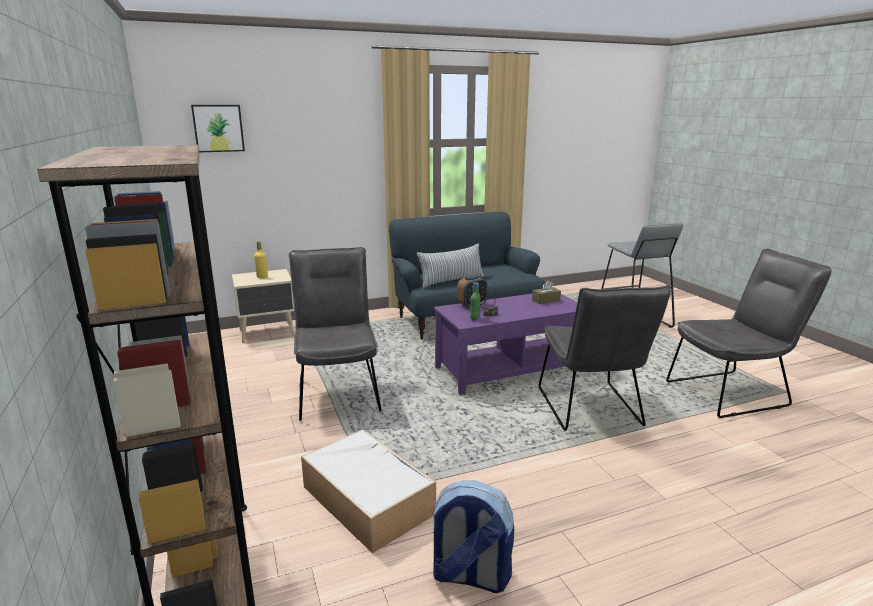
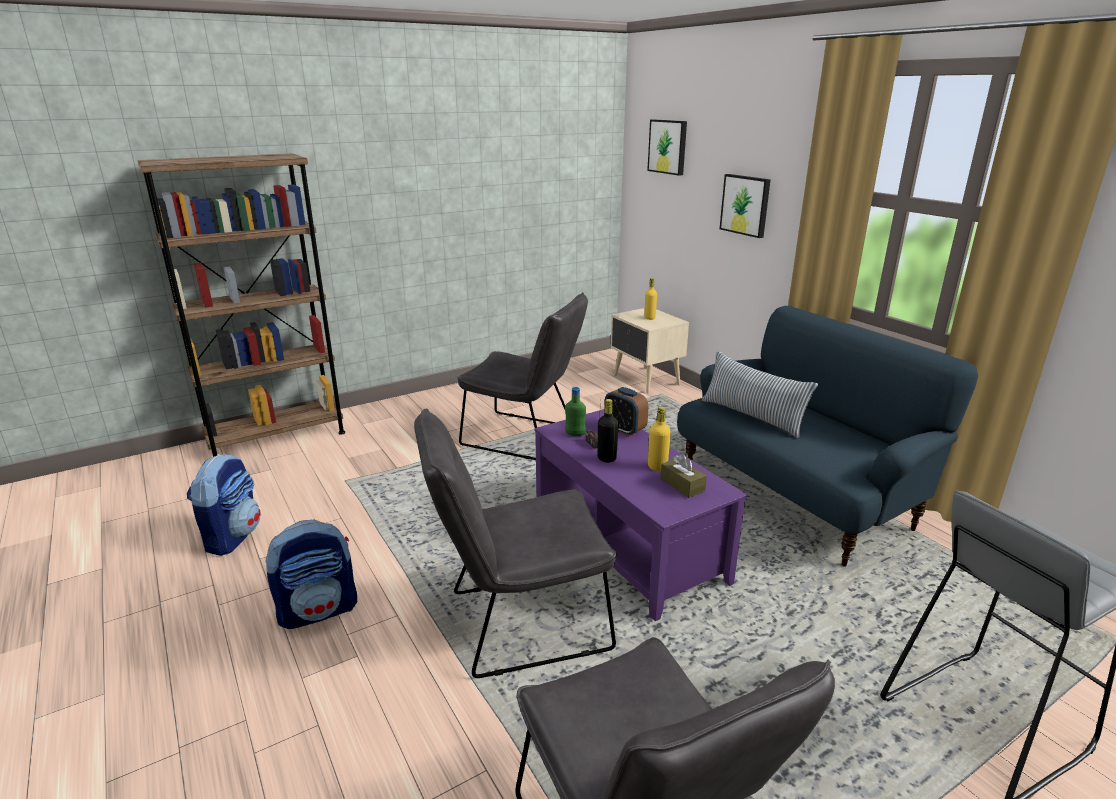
camera: 80 degrees right, 5 degrees up
grey chair [289,247,382,421] -> grey chair turned 45 degrees clockwise [457,292,588,460]
storage box [301,429,436,553] -> none
none -> backpack [265,519,357,629]
none -> black bottle [598,399,619,462]
none -> yellow bottle [648,406,671,471]
none -> picture [719,174,771,238]

